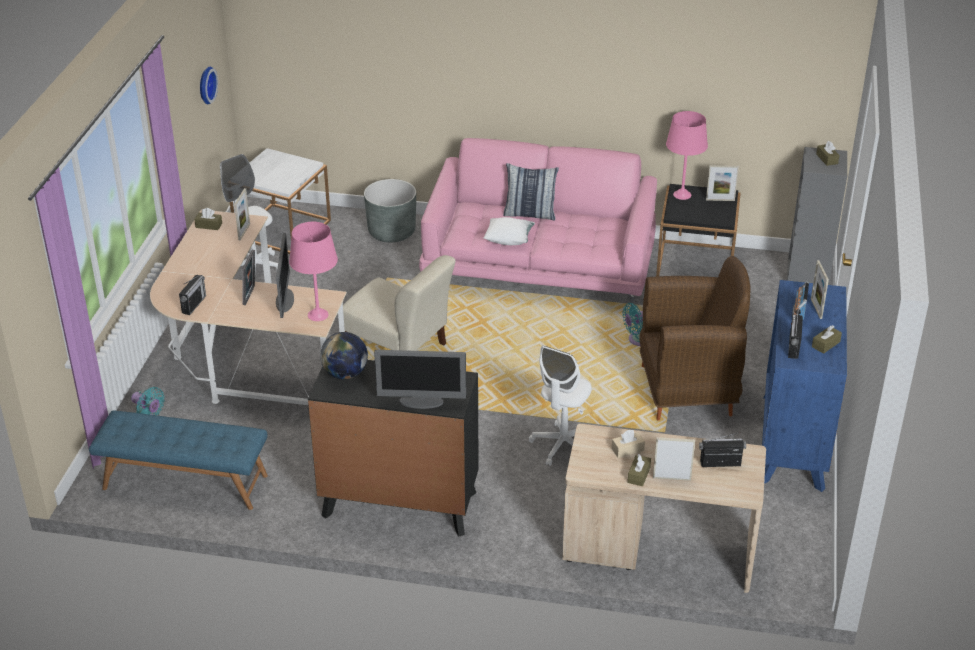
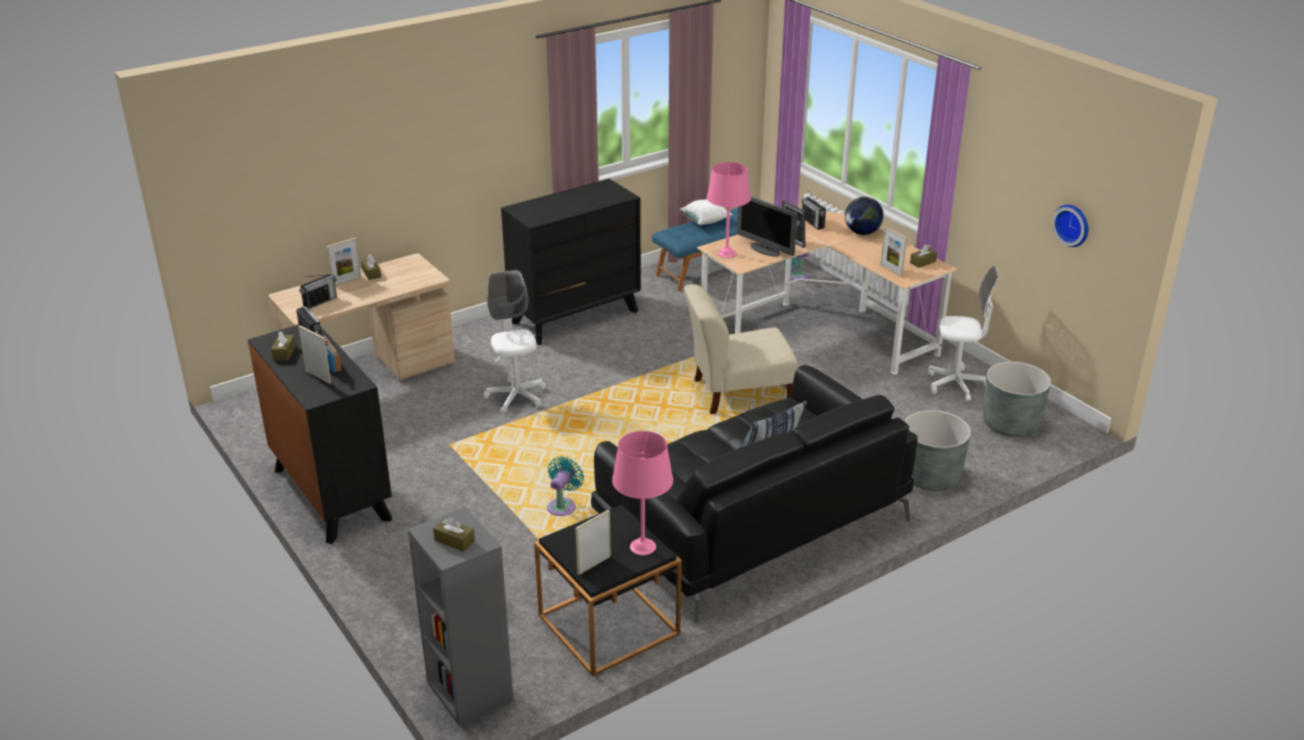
camera: 135 degrees right, 5 degrees down
white side table [230,148,331,254] -> grey planter [983,362,1051,437]
globe [320,332,368,379] -> globe moved to [845,197,884,235]
monitor [374,350,466,409] -> none
pink sofa [419,138,657,306] -> black sofa [591,365,917,623]
white pillow [484,217,535,245] -> white pillow moved to [679,200,733,225]
beige tissue box [611,430,645,458] -> none
brown armchair [639,256,751,420] -> none
blue dresser [762,280,847,492] -> black dresser [248,325,392,544]

